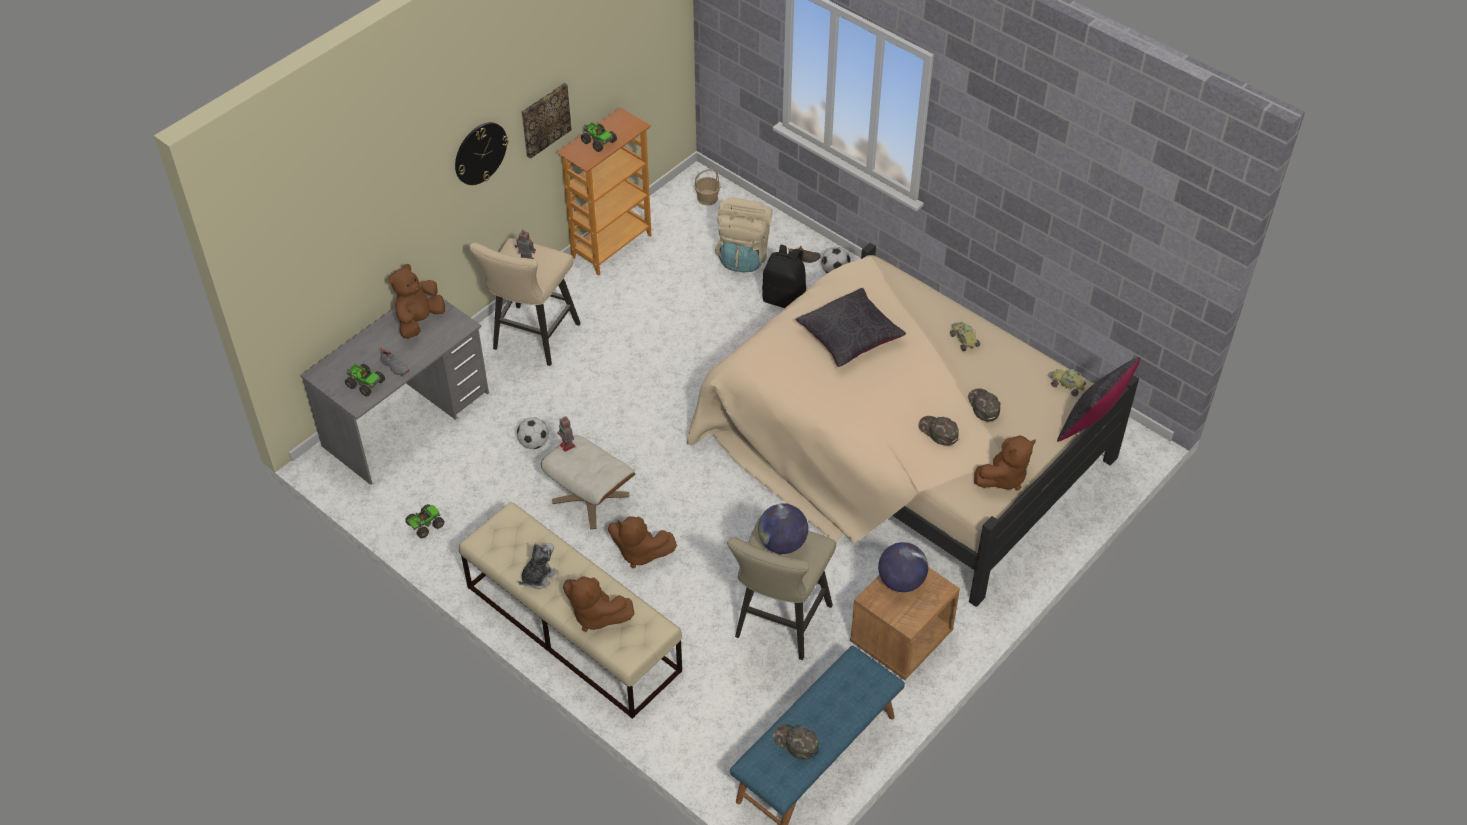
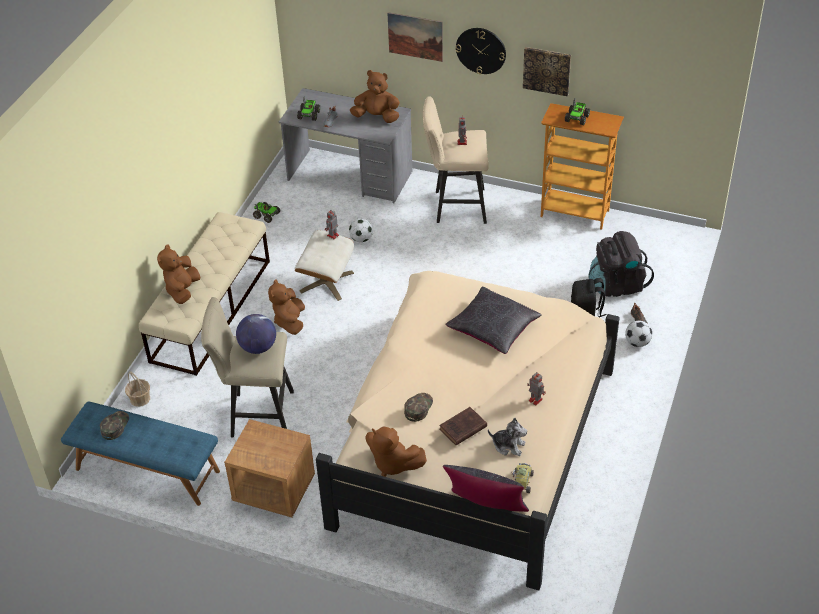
camera: 70 degrees right, 5 degrees down
plush toy [518,543,558,589] -> plush toy moved to [488,417,527,456]
basket [694,169,721,205] -> basket moved to [125,371,150,407]
beige backpack [715,197,773,272] -> black backpack [589,231,654,297]
globe [878,542,928,592] -> none
toy car [950,321,980,351] -> toy robot [527,372,546,405]
green cap [968,388,1001,422] -> brown book [439,407,487,445]
none -> picture [387,12,443,62]

